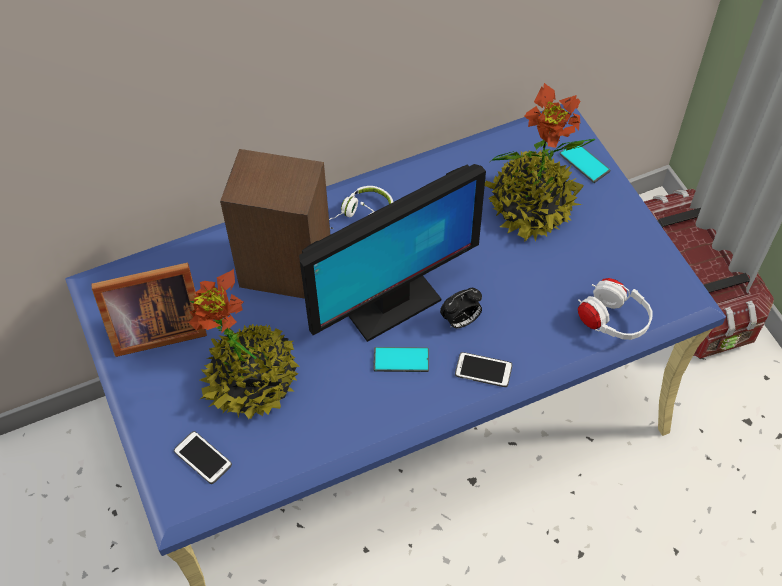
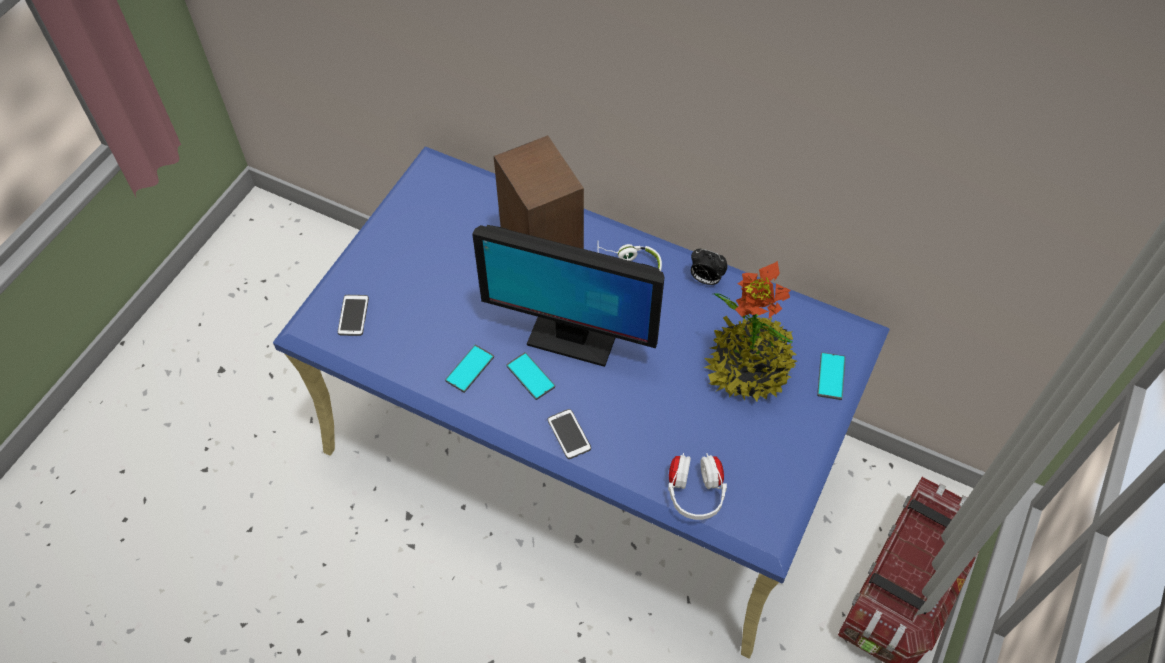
camera: 50 degrees right, 0 degrees up
picture frame [91,263,207,357] -> none
potted plant [189,268,300,419] -> none
alarm clock [440,288,482,328] -> alarm clock moved to [691,249,728,285]
none -> phone [445,345,494,393]

